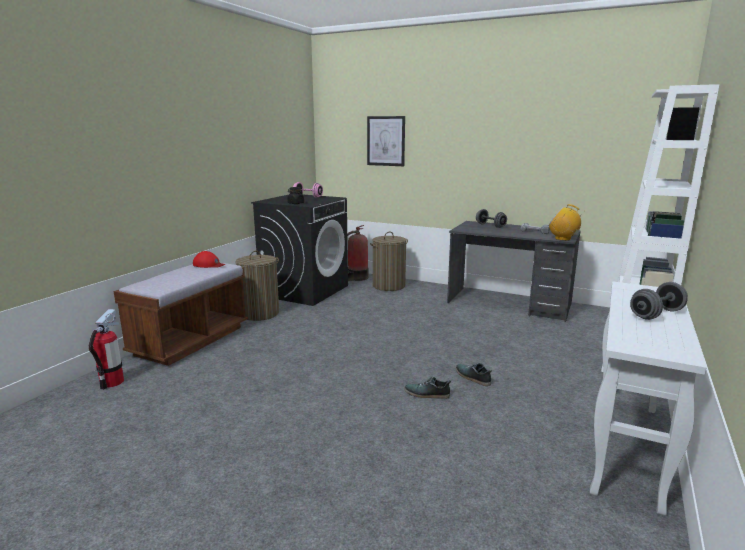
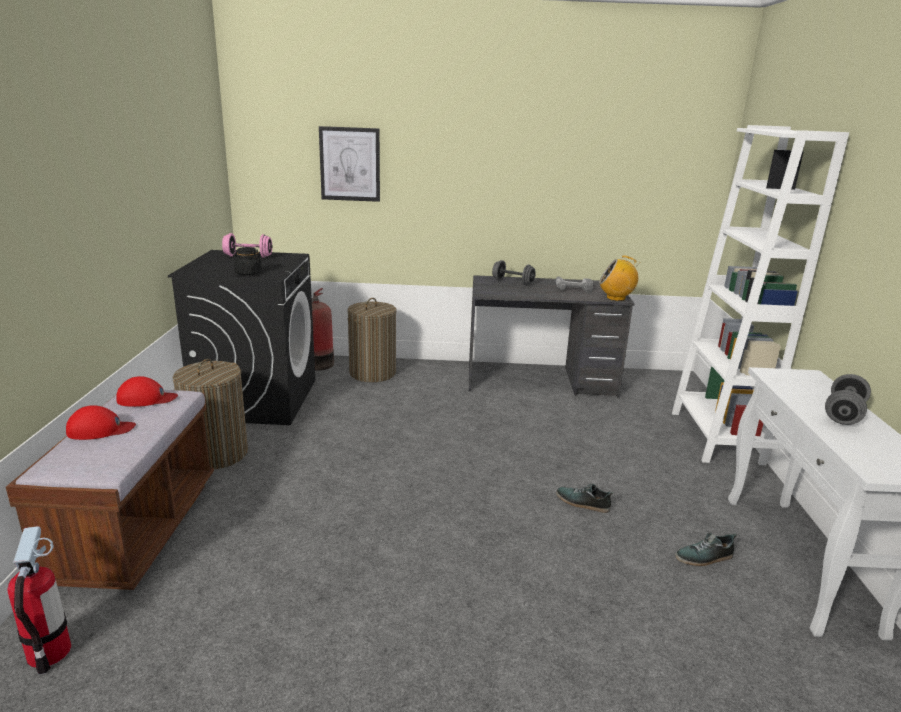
camera: 25 degrees left, 5 degrees up
shoe [404,377,451,399] -> shoe moved to [675,533,737,566]
none -> red cap [66,405,136,440]

